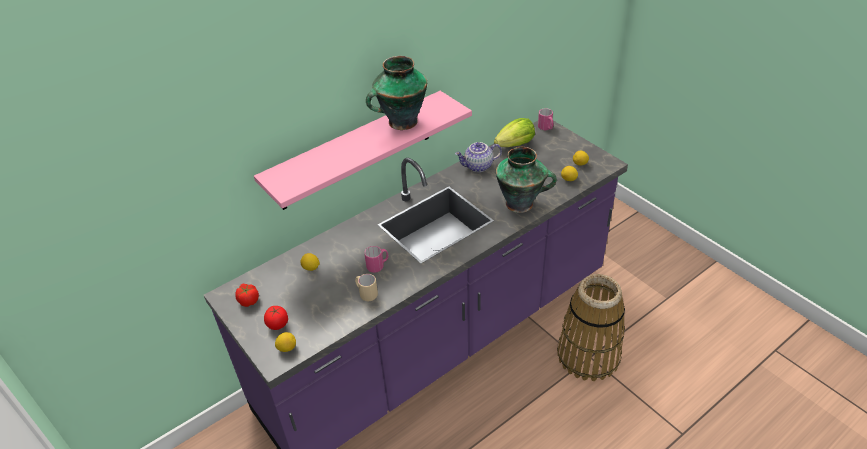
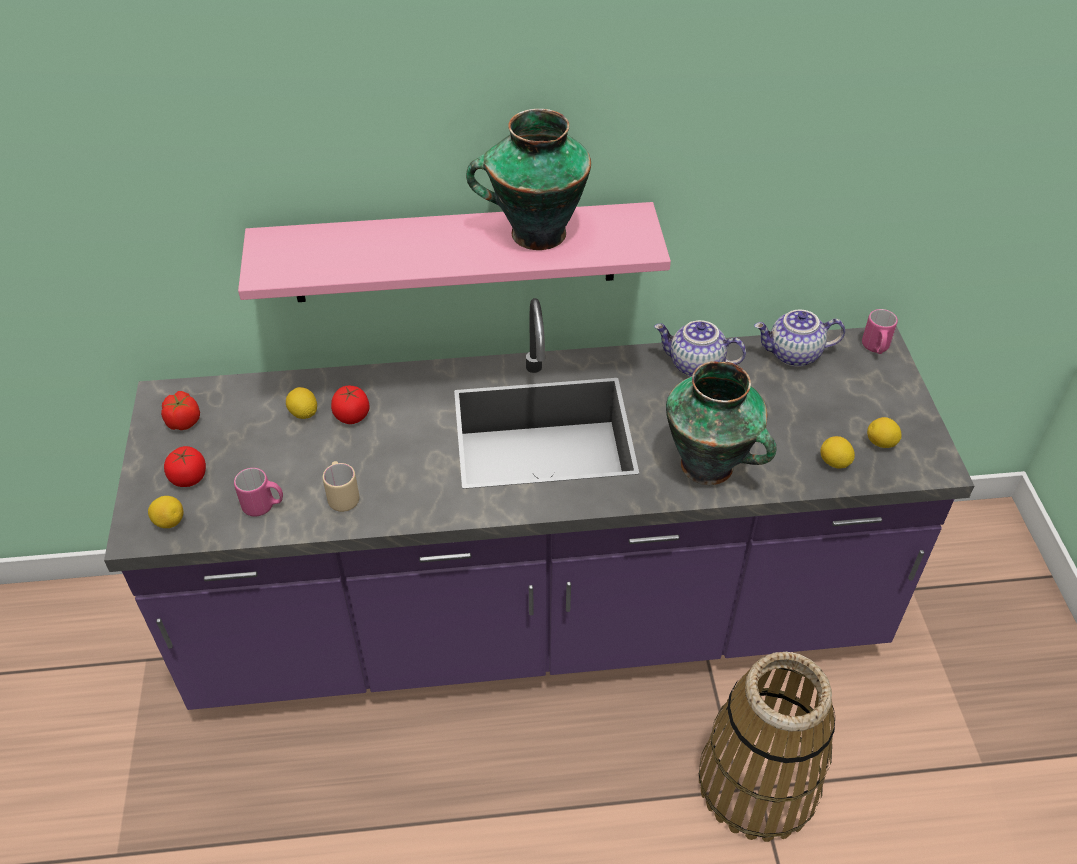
camera: 30 degrees right, 5 degrees up
pink mug [364,246,388,273] -> pink mug moved to [234,468,283,517]
lettuce [494,118,535,147] -> teapot [754,310,845,367]
none -> tomato [331,386,370,424]

